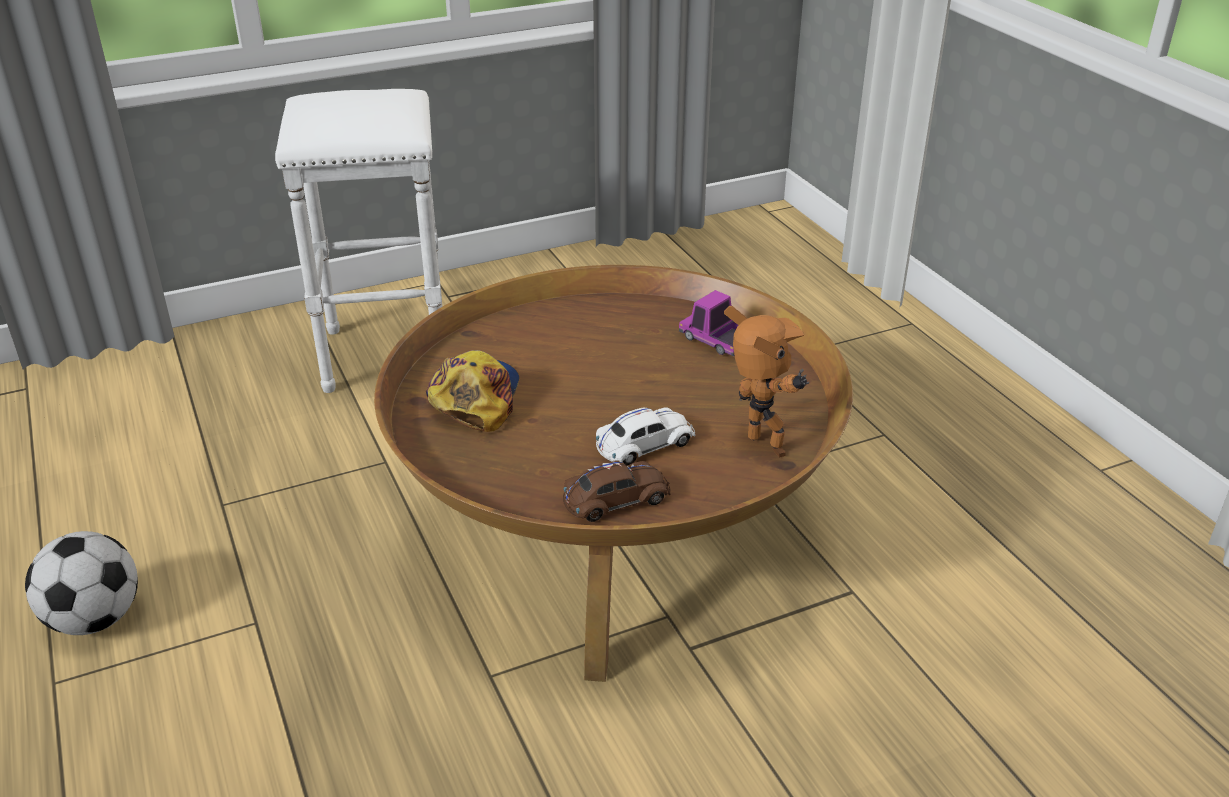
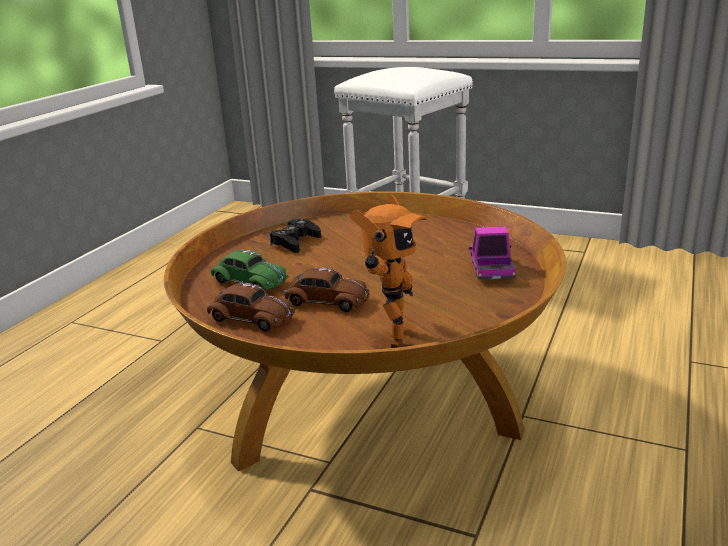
camera: 50 degrees right, 10 degrees down
football [25,531,138,635] -> none
cap [426,350,519,432] -> black game controller [270,219,321,253]
white toy car [596,408,696,466] -> brown toy car [284,268,370,312]
none -> green toy car [211,250,288,290]

